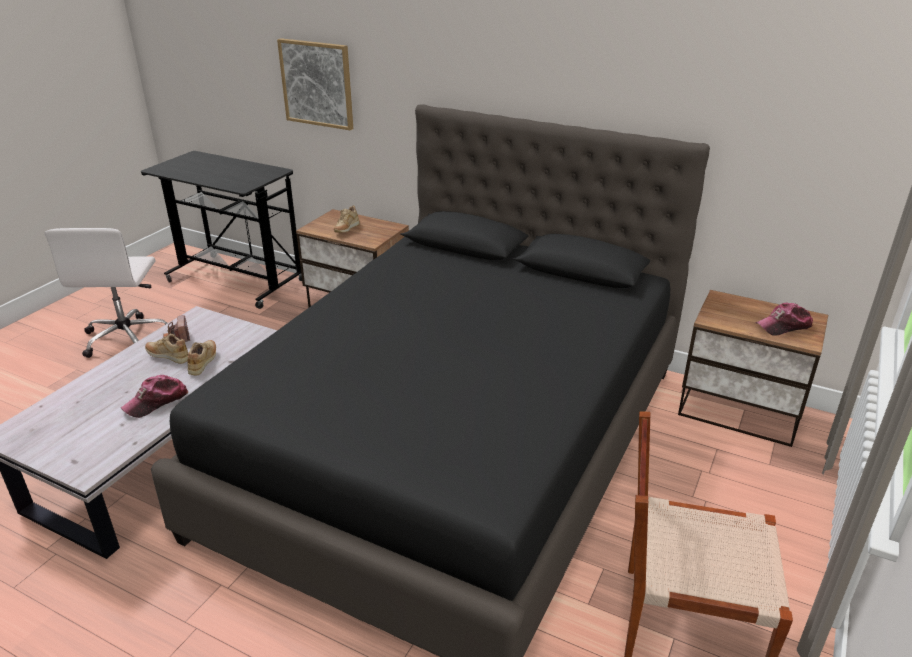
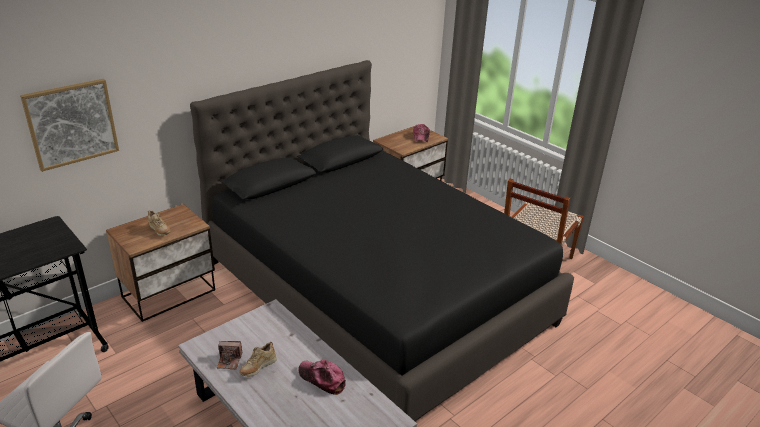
camera: 70 degrees left, 0 degrees up
cap [121,375,188,418] -> cap turned 150 degrees clockwise [298,360,346,395]
beige shoe [188,340,216,376] -> none

